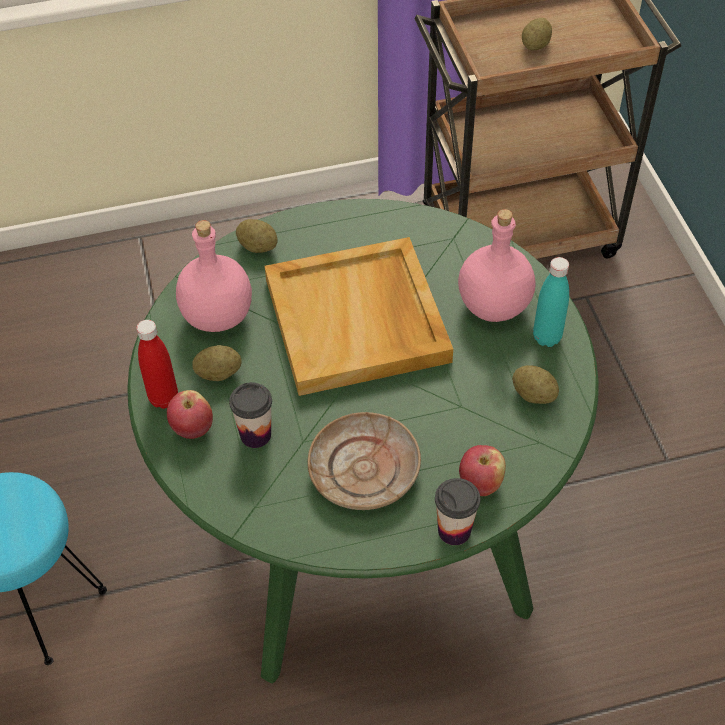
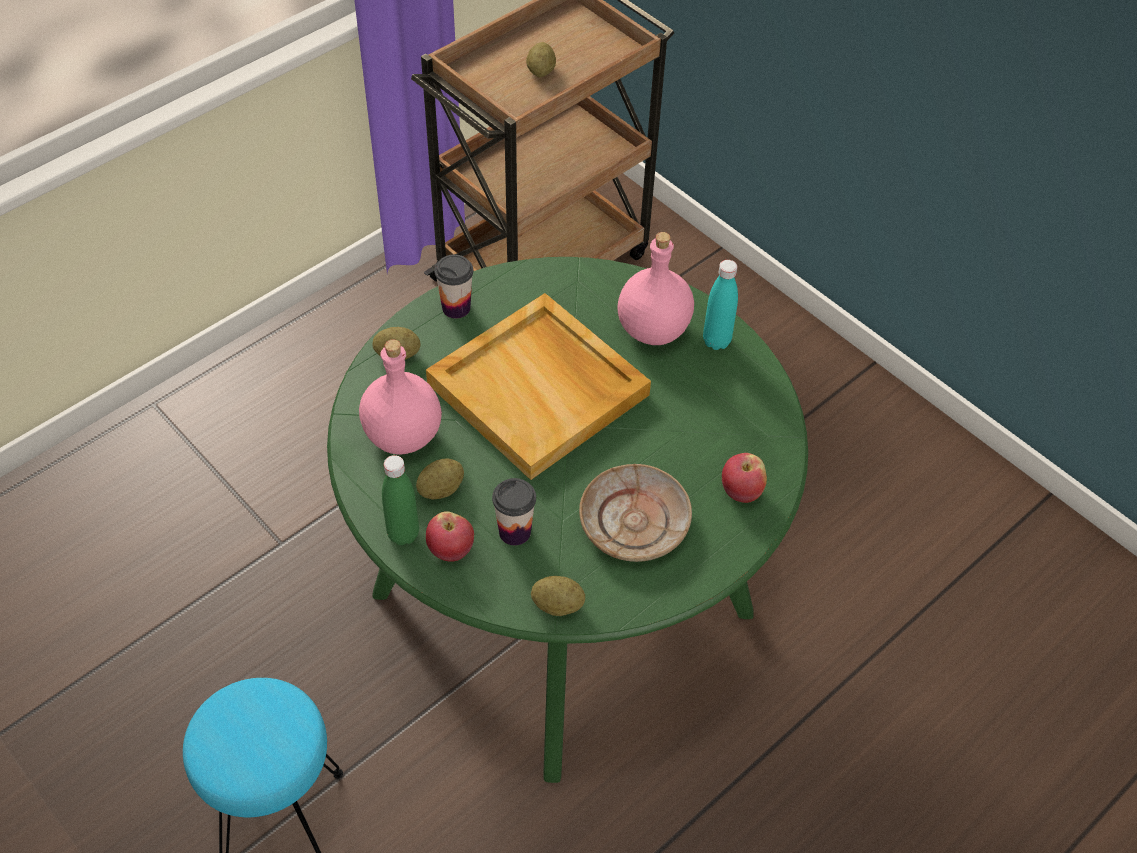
camera: 30 degrees left, 0 degrees up
red bottle [136,320,178,409] -> green bottle [382,455,419,545]
cup [435,478,480,545] -> cup moved to [435,254,473,319]
potato [512,365,559,404] -> potato moved to [531,576,585,616]

